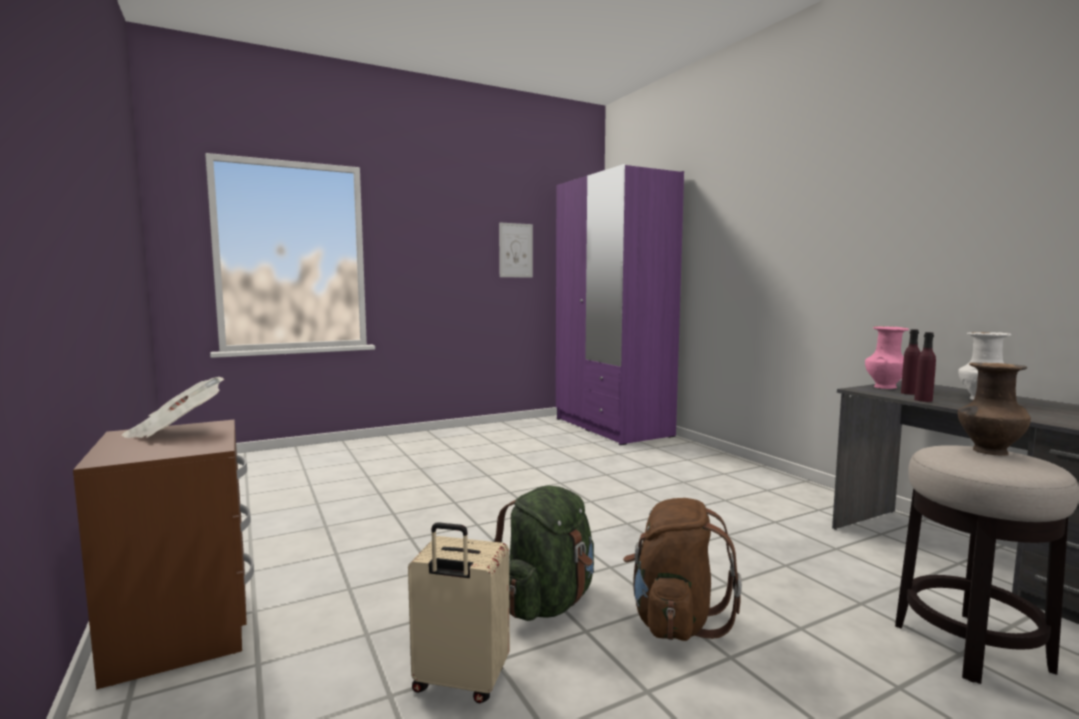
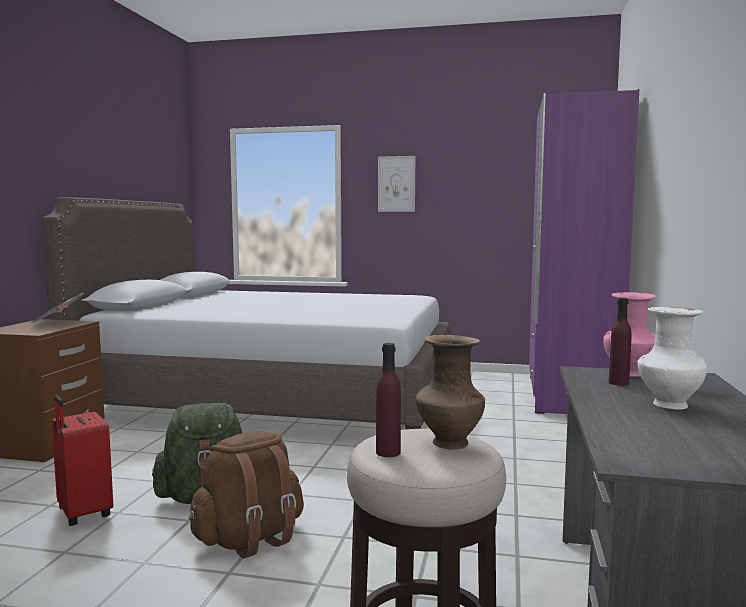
camera: 40 degrees right, 0 degrees up
beige suitcase [408,522,510,703] -> red suitcase [52,395,113,526]
picture [499,222,533,278] -> picture moved to [378,156,415,212]
purple bottle [914,332,936,402] -> purple bottle moved to [376,343,401,457]
none -> grey bed [42,197,450,429]

